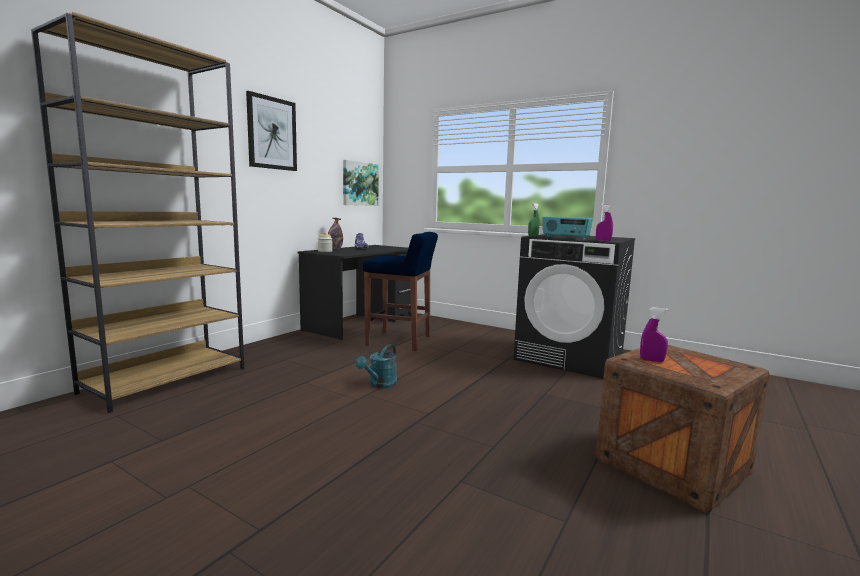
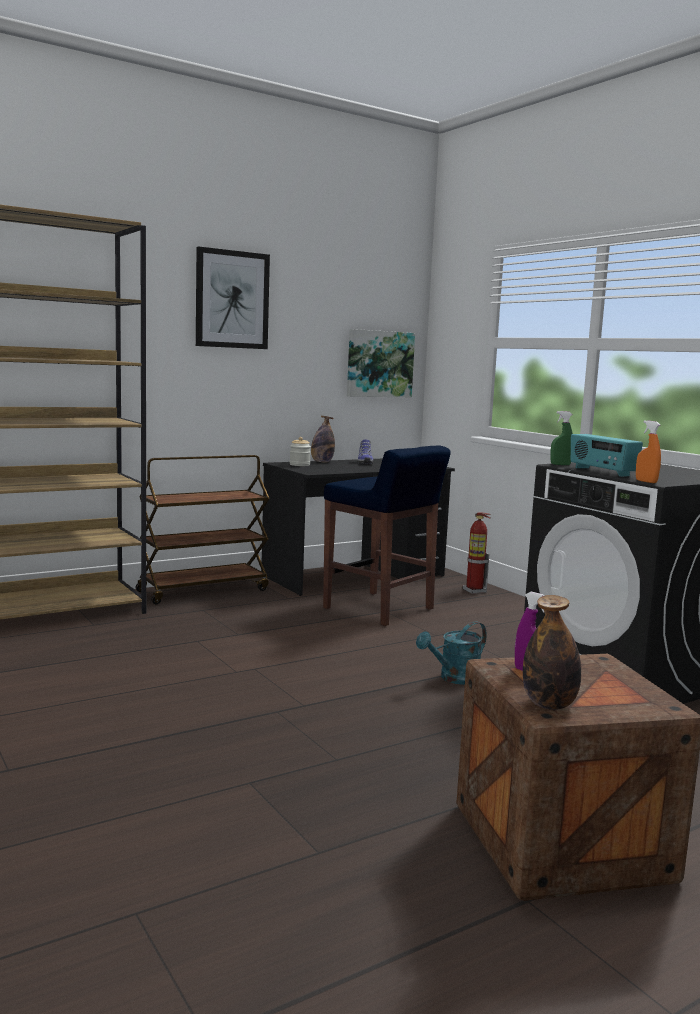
camera: 25 degrees right, 0 degrees up
turquoise watering can [355,344,397,389] -> turquoise watering can moved to [416,622,487,685]
purple spray bottle [596,204,613,241] -> orange spray bottle [636,420,661,483]
none -> brown cart [135,455,270,604]
none -> fire extinguisher [463,512,491,594]
none -> bottle [523,595,581,710]

